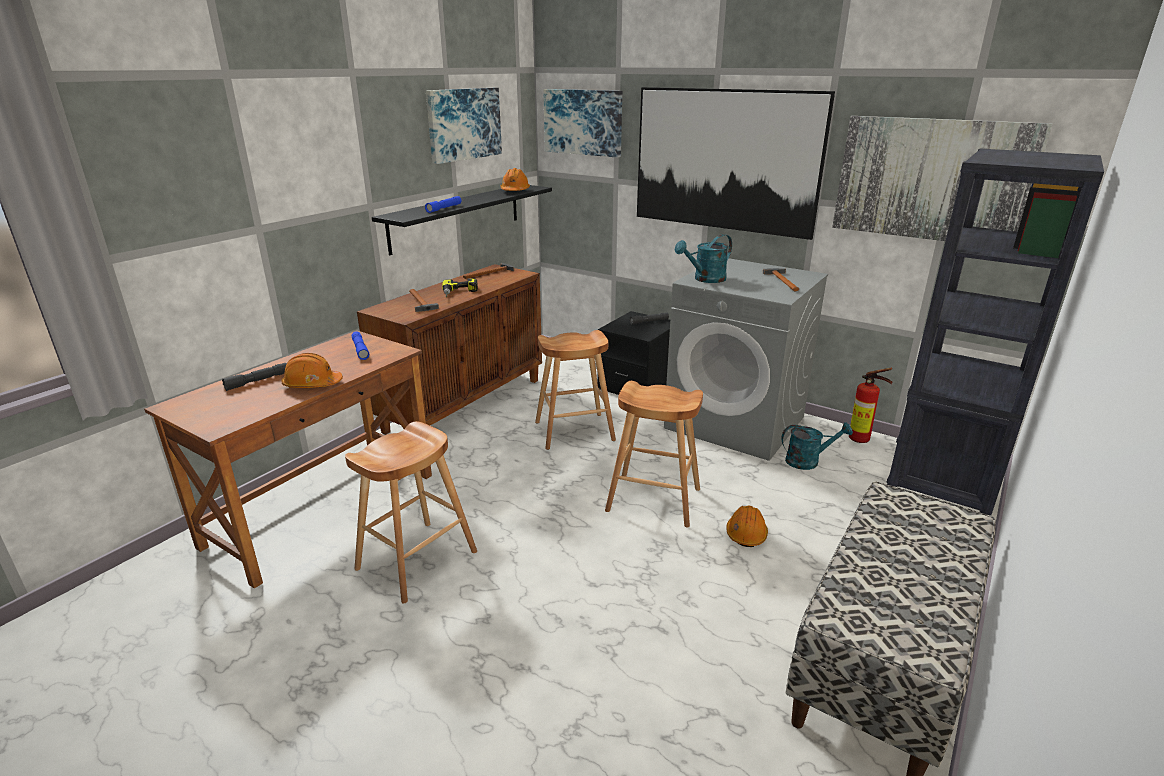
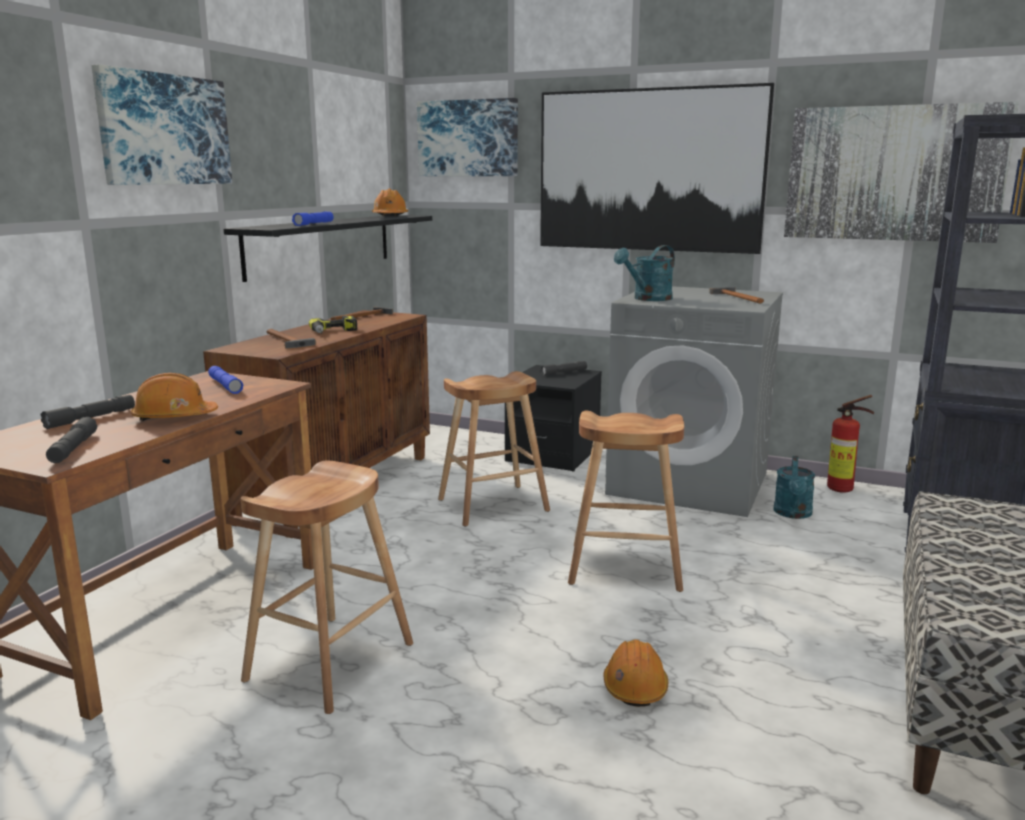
camera: 10 degrees left, 10 degrees down
picture [426,88,502,164] -> picture moved to [91,64,232,185]
orange hard hat [727,505,768,547] -> orange hard hat moved to [604,640,668,707]
turquoise watering can [781,423,853,470] -> turquoise watering can turned 120 degrees clockwise [774,456,815,519]
none -> grey flashlight [46,417,97,463]

